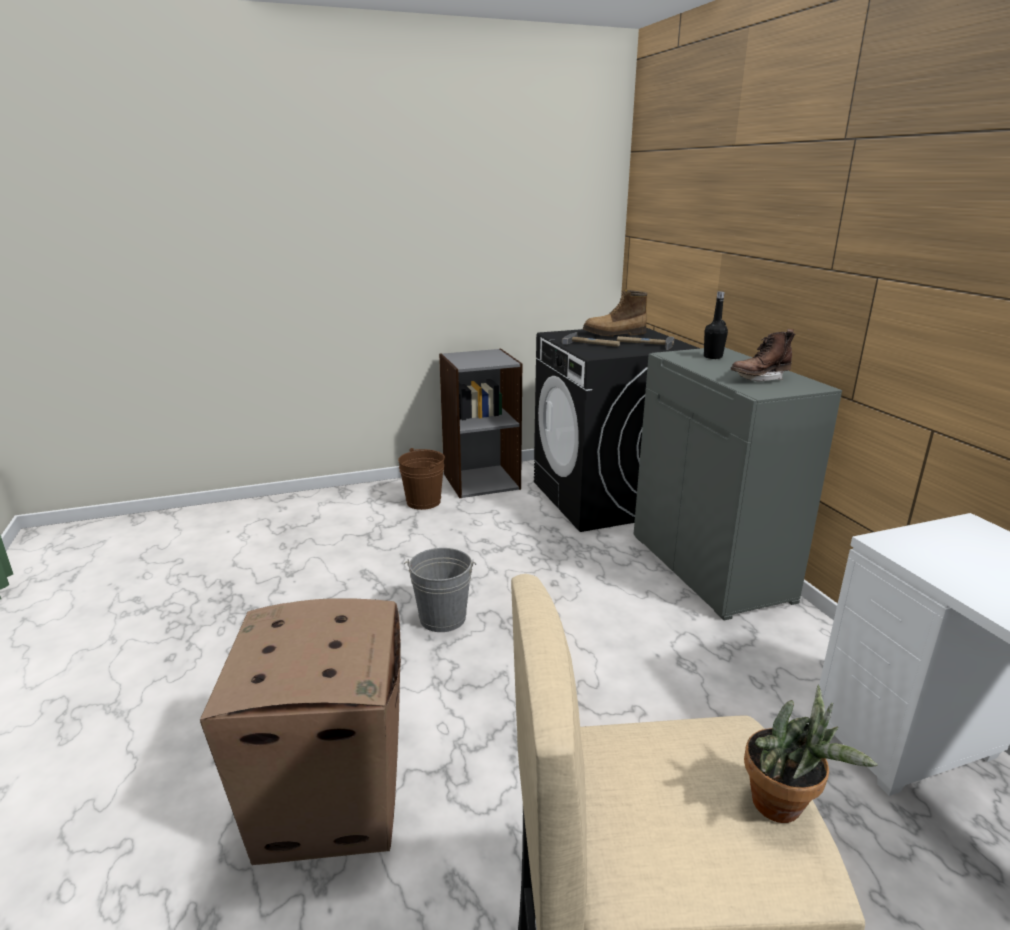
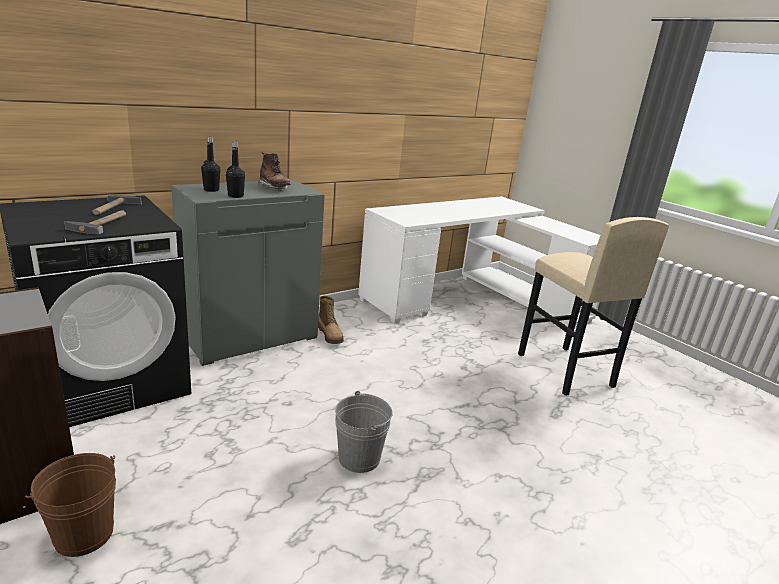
camera: 110 degrees left, 0 degrees up
cardboard box [200,598,401,865] -> none
boot [583,289,648,337] -> boot moved to [318,296,344,344]
potted plant [744,685,878,823] -> none
none -> black bottle [226,142,245,198]

